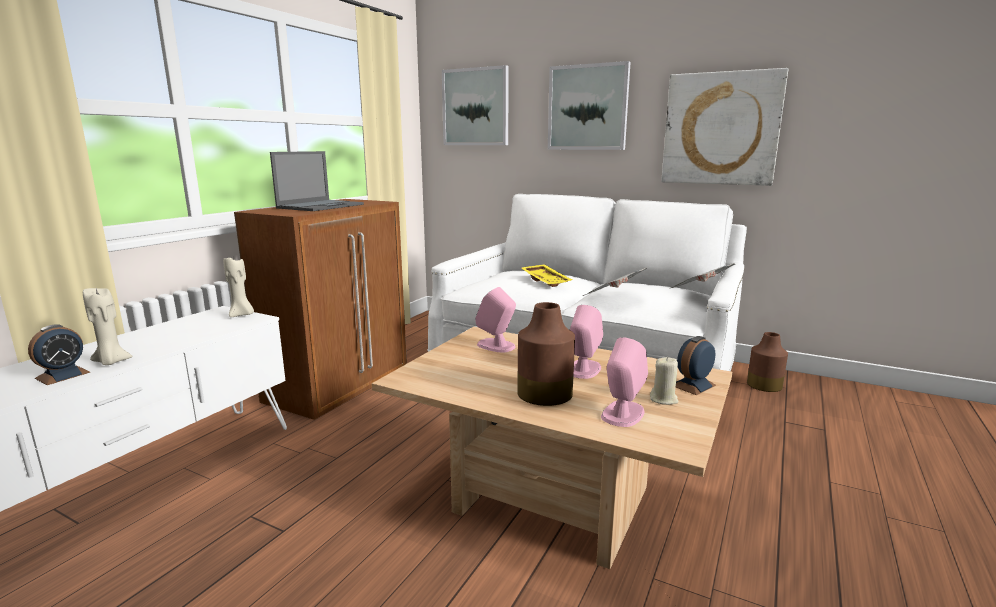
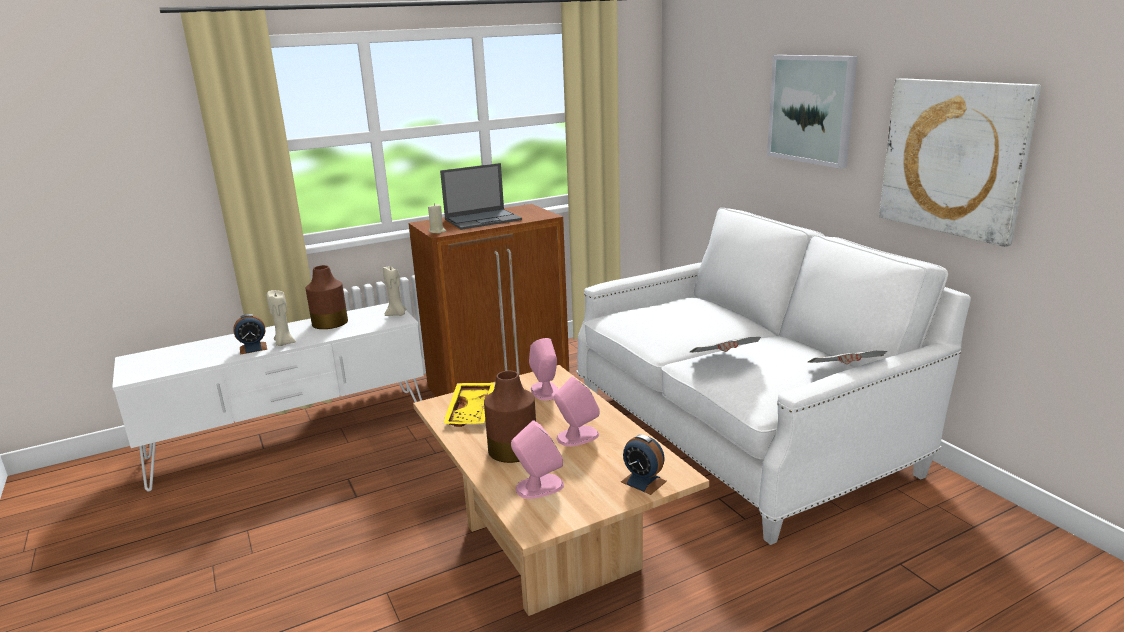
camera: 35 degrees right, 5 degrees up
picture [442,65,509,145] -> none
yellow tray [522,264,572,287] -> yellow tray moved to [443,383,495,427]
beige candle [650,357,678,405] -> beige candle moved to [428,203,446,233]
alarm clock [676,336,716,395] -> alarm clock turned 135 degrees counterclockwise [621,434,667,495]
brown vase [747,332,788,392] -> brown vase moved to [306,265,348,329]

